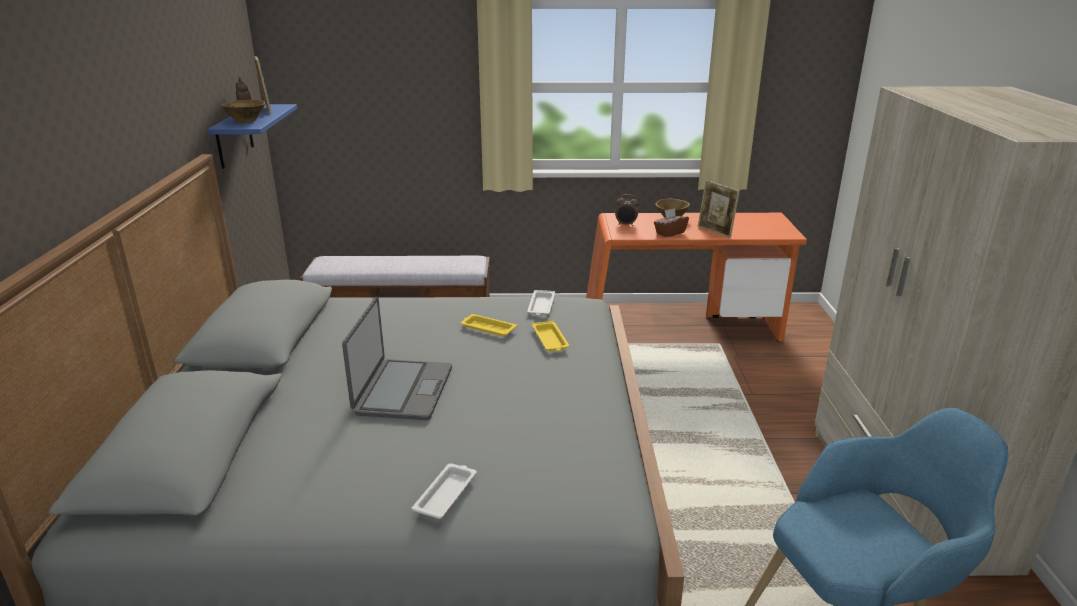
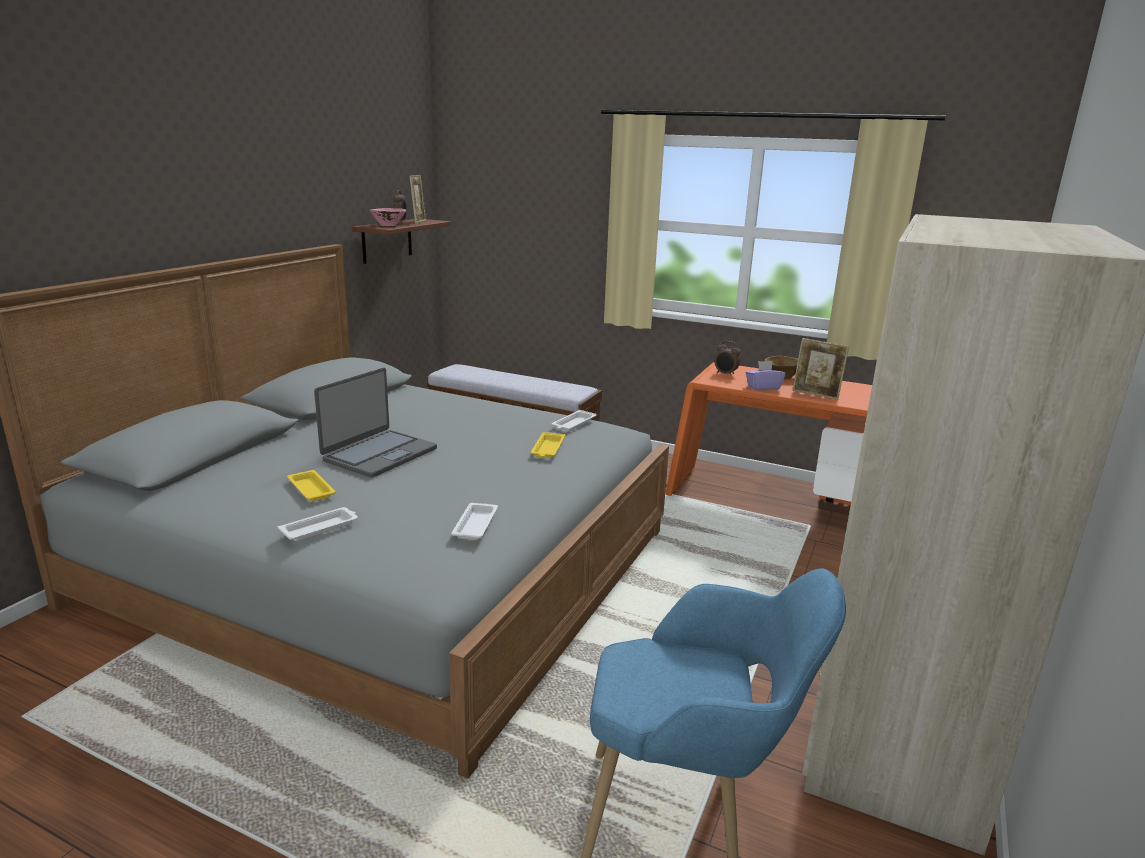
camera: 25 degrees right, 5 degrees down
blue shelf [208,104,297,169] -> brown shelf [352,219,451,264]
brown bowl [221,100,265,123] -> pink bowl [370,208,406,226]
yellow tray [461,314,517,336] -> yellow tray moved to [287,470,336,501]
brown tissue box [654,208,689,237] -> purple tissue box [746,361,786,390]
picture frame [698,180,740,238] -> picture frame turned 45 degrees counterclockwise [792,338,849,400]
none -> white tray [451,503,498,540]

